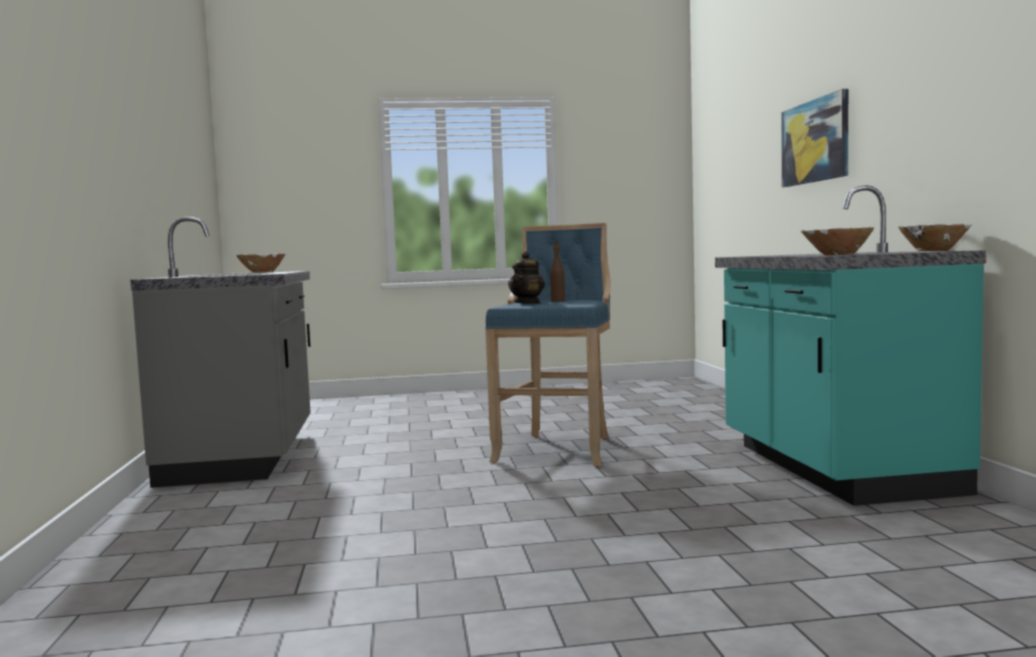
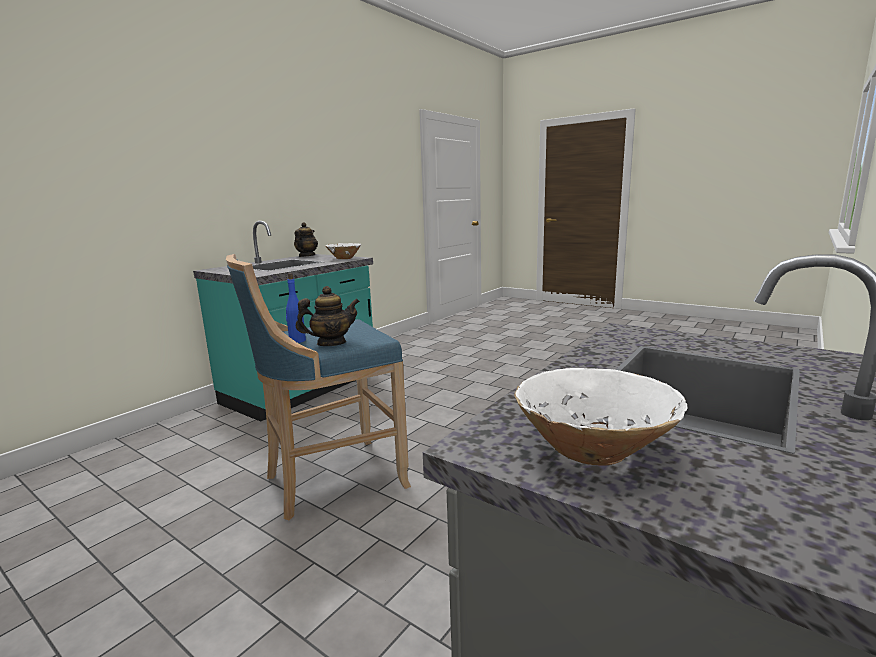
camera: 135 degrees left, 10 degrees up
brown bottle [550,240,565,302] -> blue bottle [286,273,306,343]
picture [781,89,848,187] -> none
white bowl [898,224,972,251] -> teapot [294,222,318,257]

